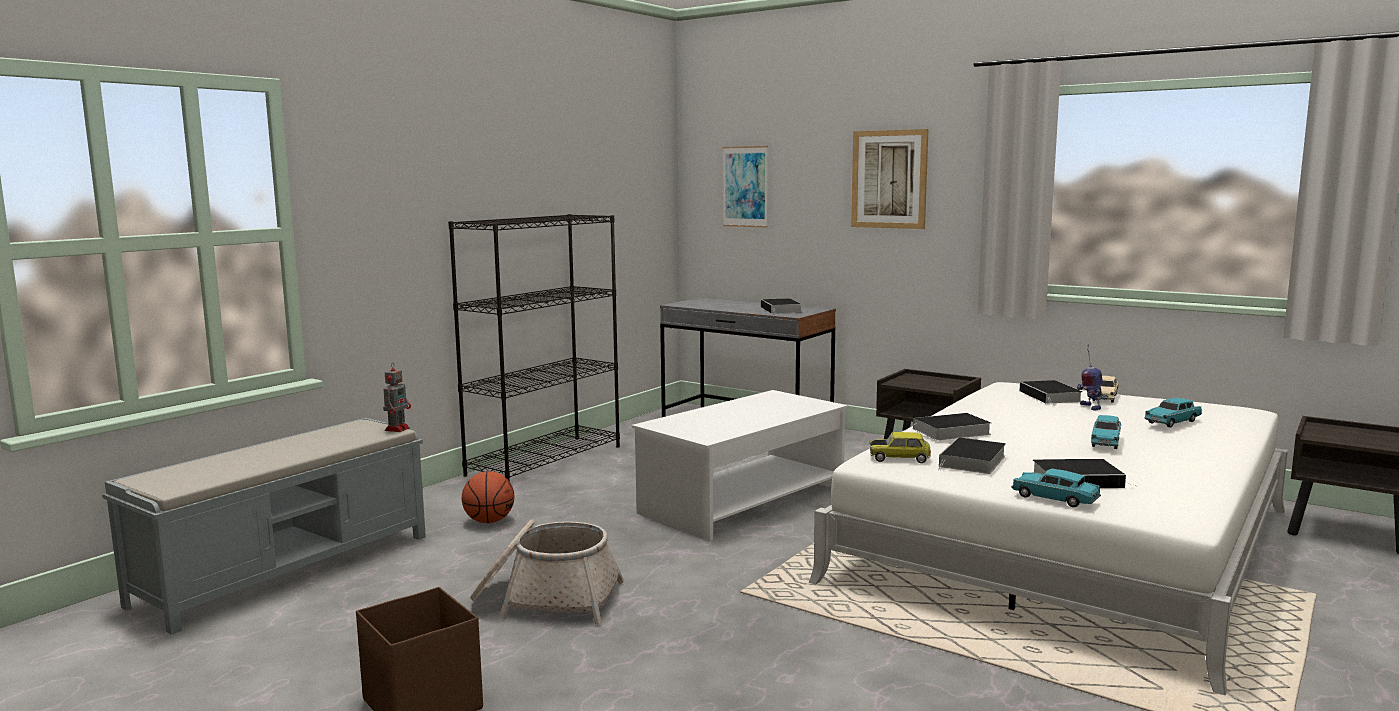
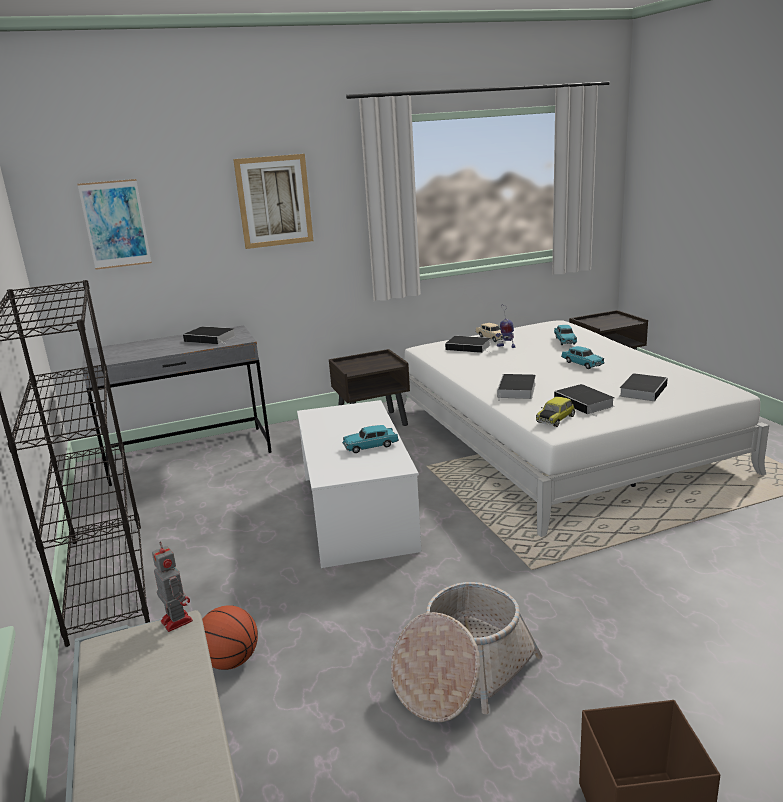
camera: 55 degrees left, 10 degrees up
turquoise toy car [1011,469,1101,507] -> turquoise toy car moved to [342,425,399,453]

